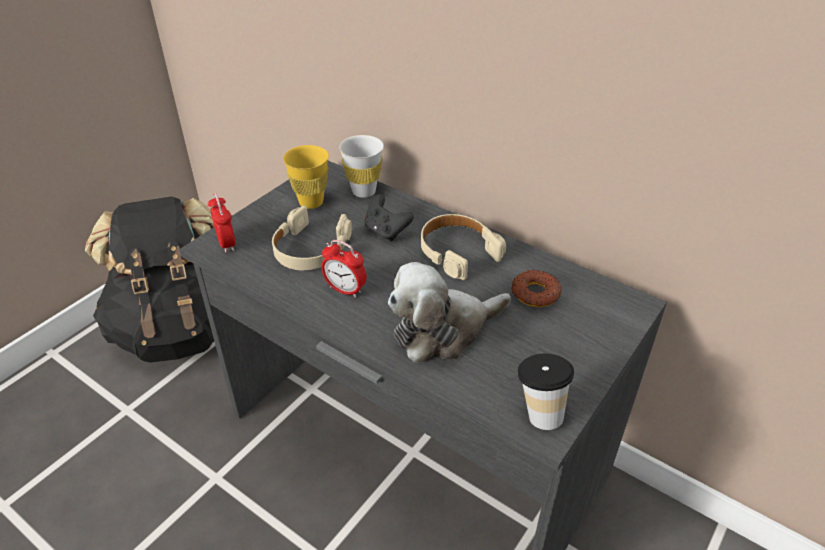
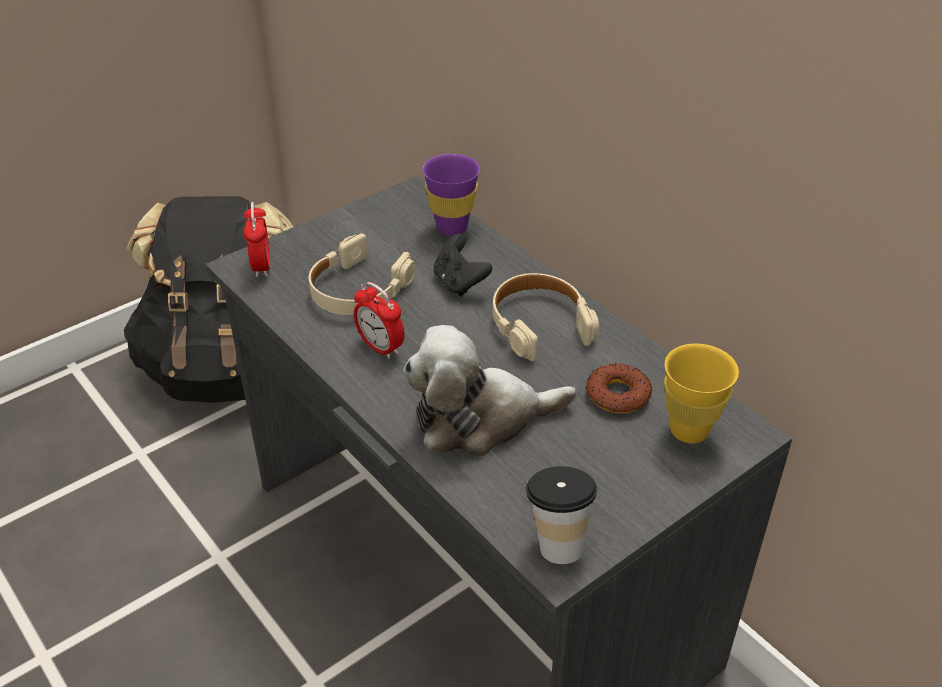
camera: 15 degrees right, 0 degrees up
yellow cup [283,145,329,209] -> yellow cup moved to [664,344,739,443]
white cup [339,135,384,198] -> purple cup [422,154,480,235]

